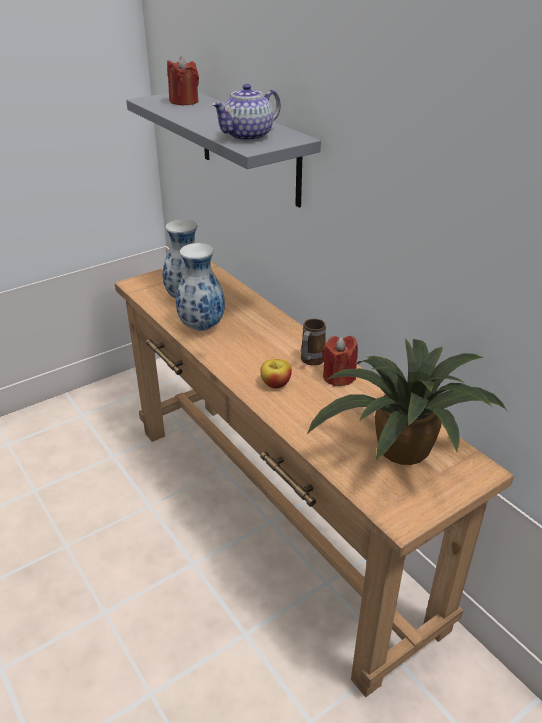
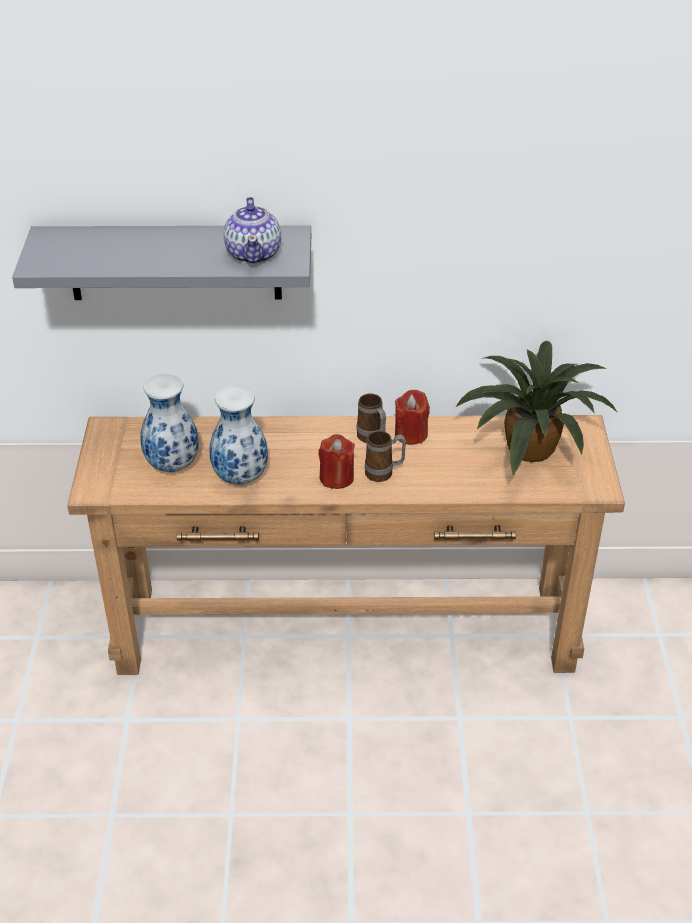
camera: 55 degrees left, 5 degrees up
red candle [167,57,199,105] -> red candle moved to [318,434,355,489]
apple [261,359,292,388] -> mug [365,431,406,482]

